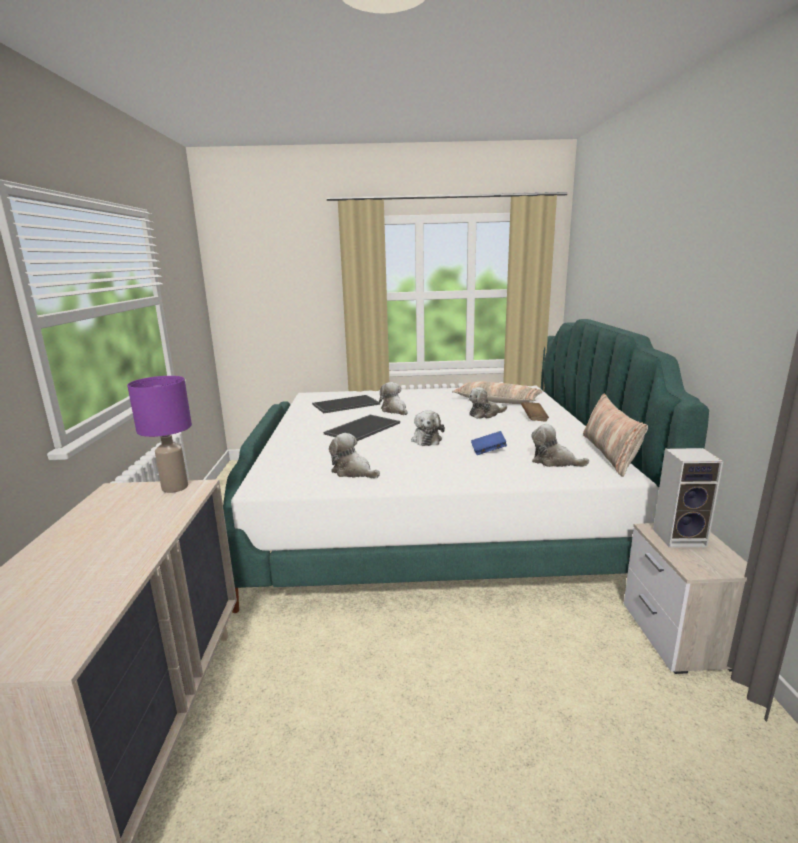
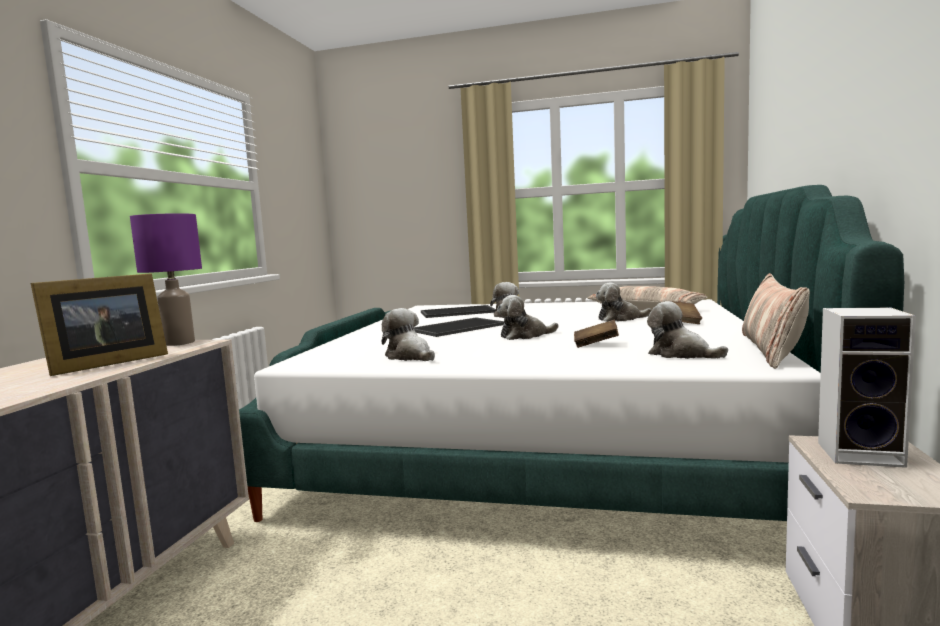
camera: 15 degrees right, 10 degrees down
plush toy [411,410,445,446] -> plush toy turned 60 degrees clockwise [497,295,559,340]
blue book [471,431,507,455] -> brown book [574,320,619,348]
none -> picture frame [31,273,168,376]

